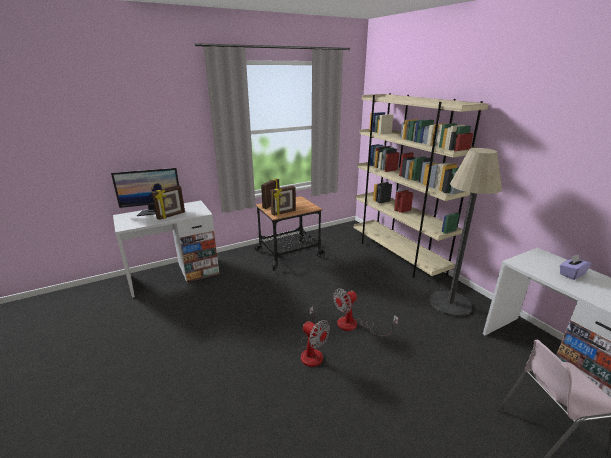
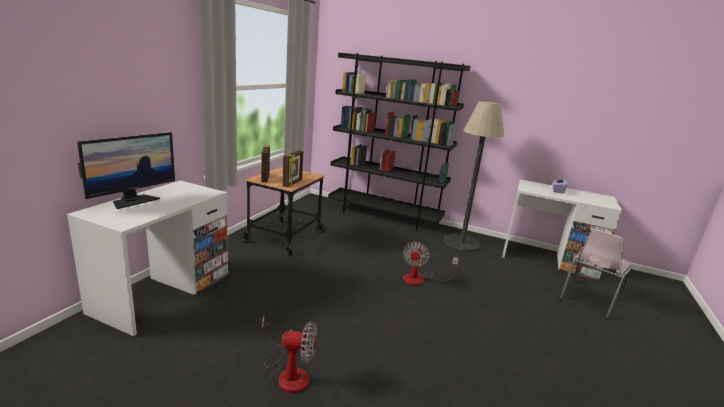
camera: 40 degrees left, 5 degrees down
picture frame [152,185,185,220] -> none
fan [299,306,330,367] -> fan moved to [262,317,317,393]
beige bookcase [354,93,489,278] -> black bookcase [328,53,471,231]

